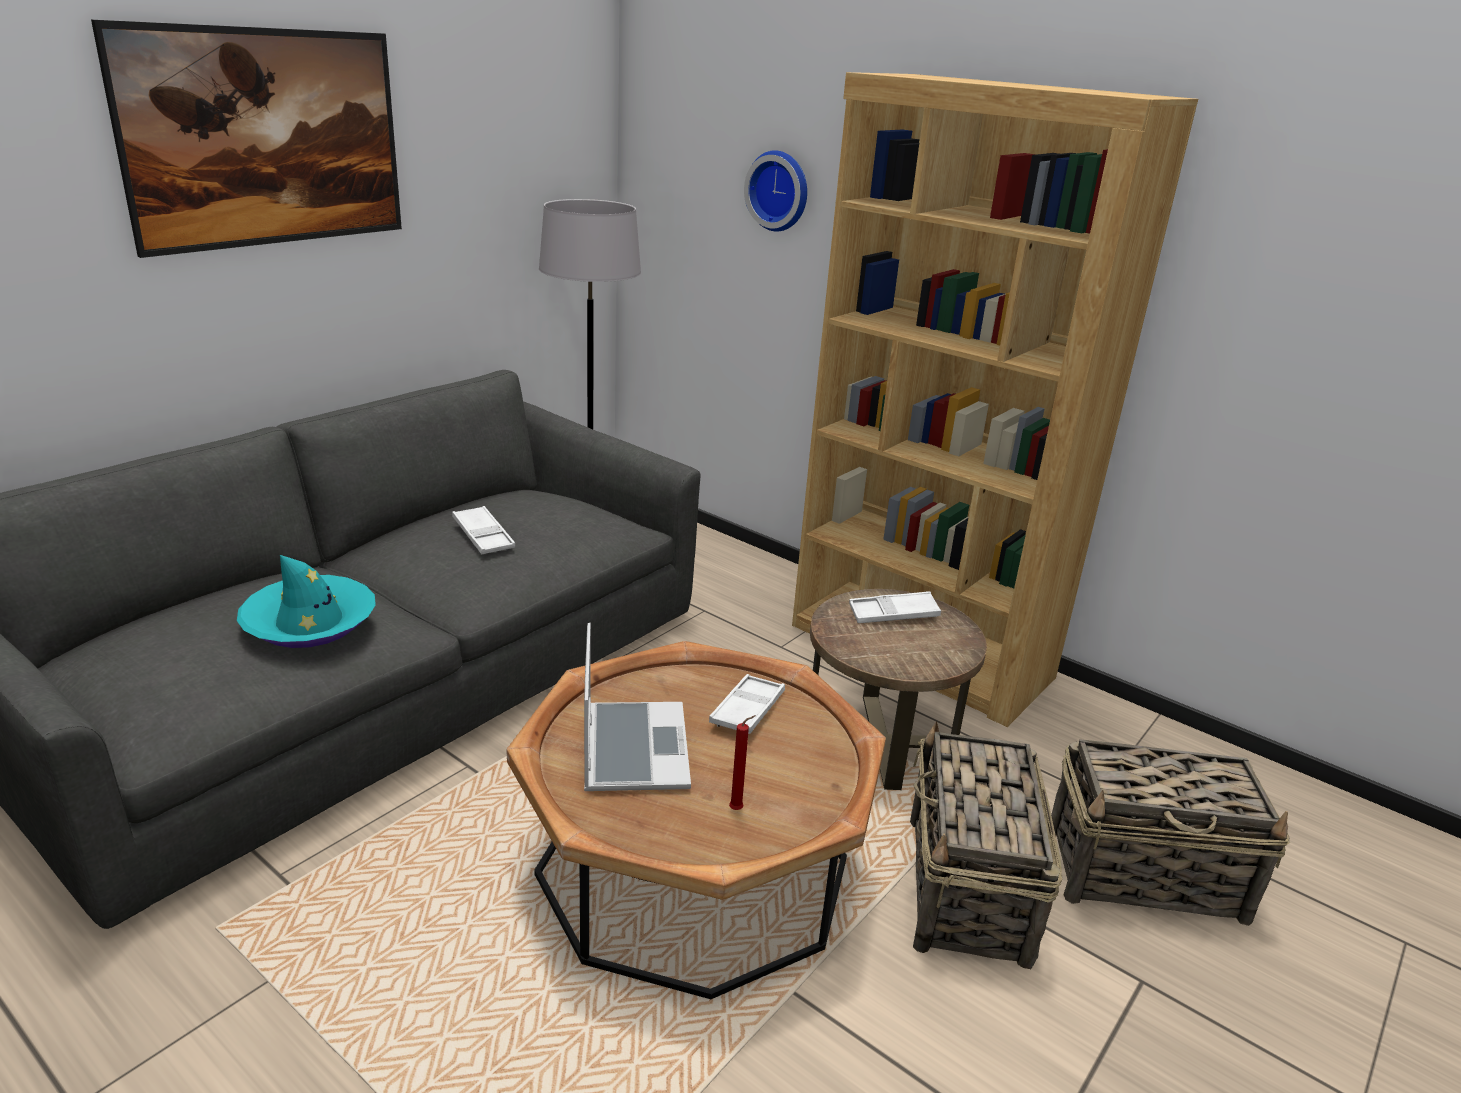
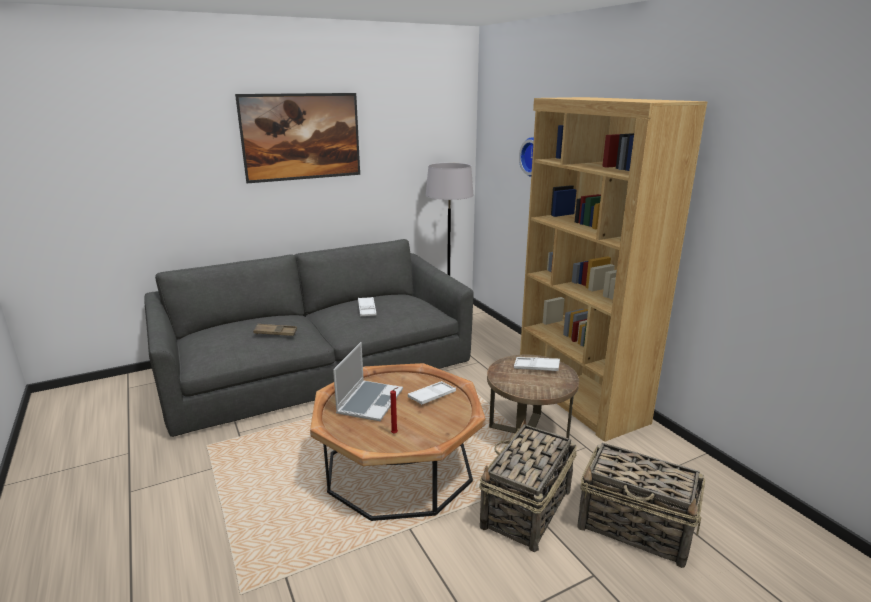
camera: 25 degrees right, 5 degrees down
turquoise hat [237,555,376,648] -> brown tray [253,324,297,336]

